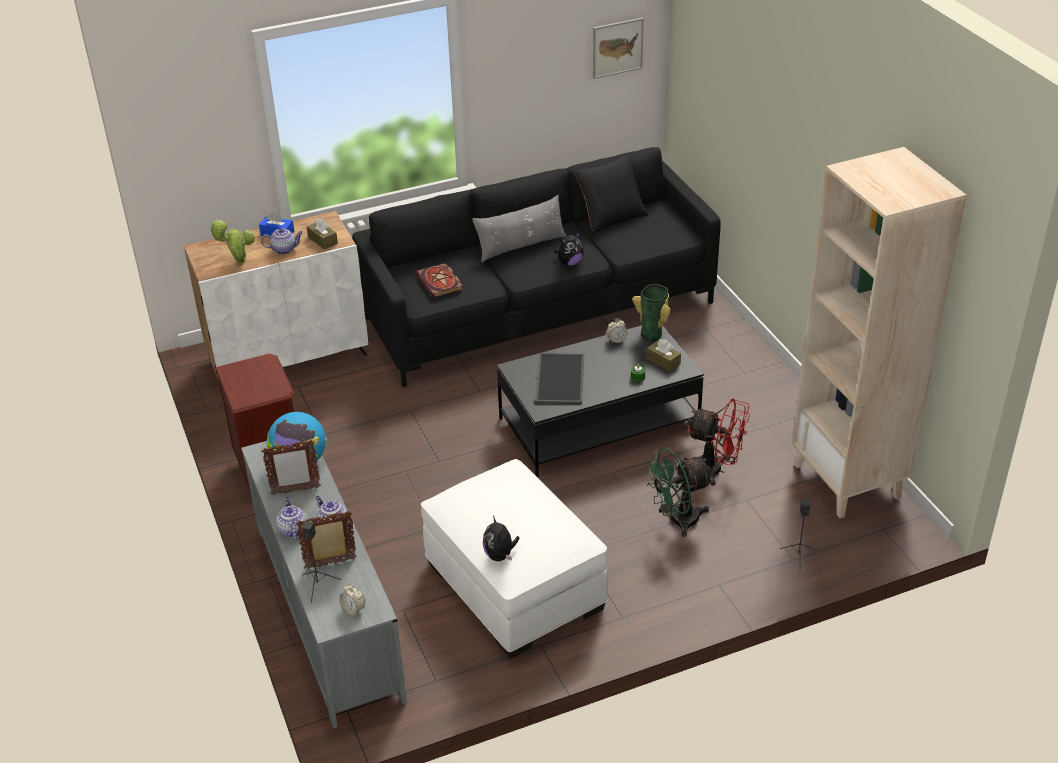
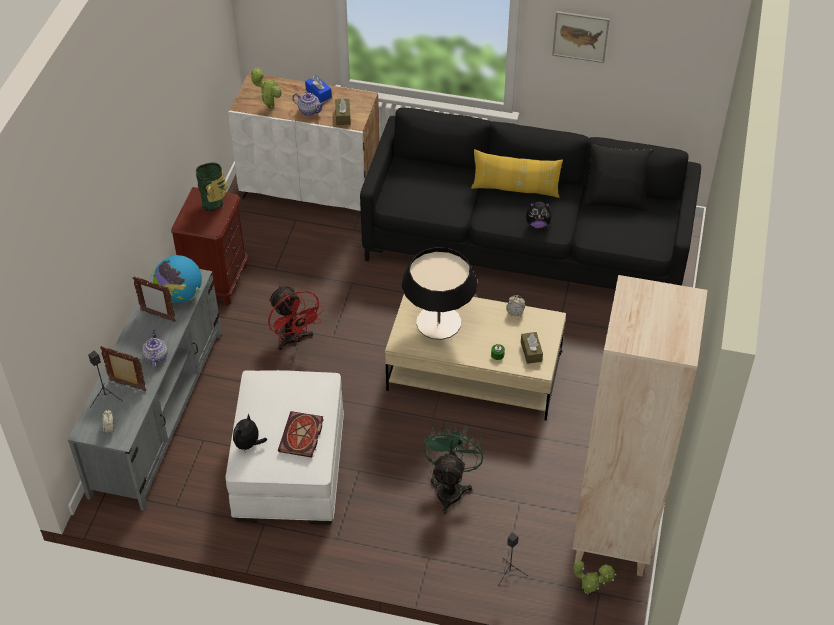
camera: 35 degrees right, 10 degrees up
teapot [276,497,307,540] -> none
book [415,263,463,298] -> book moved to [278,411,324,458]
grey pillow [472,195,567,262] -> yellow pillow [471,149,563,198]
black coffee table [497,325,704,477] -> beige coffee table [385,294,566,421]
tray [535,353,584,404] -> table lamp [402,247,477,340]
picture [593,18,644,79] -> picture moved to [552,11,610,63]
vase [632,284,671,341] -> vase moved to [196,163,228,211]
green fan [644,448,714,537] -> green fan turned 90 degrees clockwise [423,424,485,514]
red fan [683,399,750,486] -> red fan moved to [268,285,324,350]
none -> potted plant [573,561,617,594]

